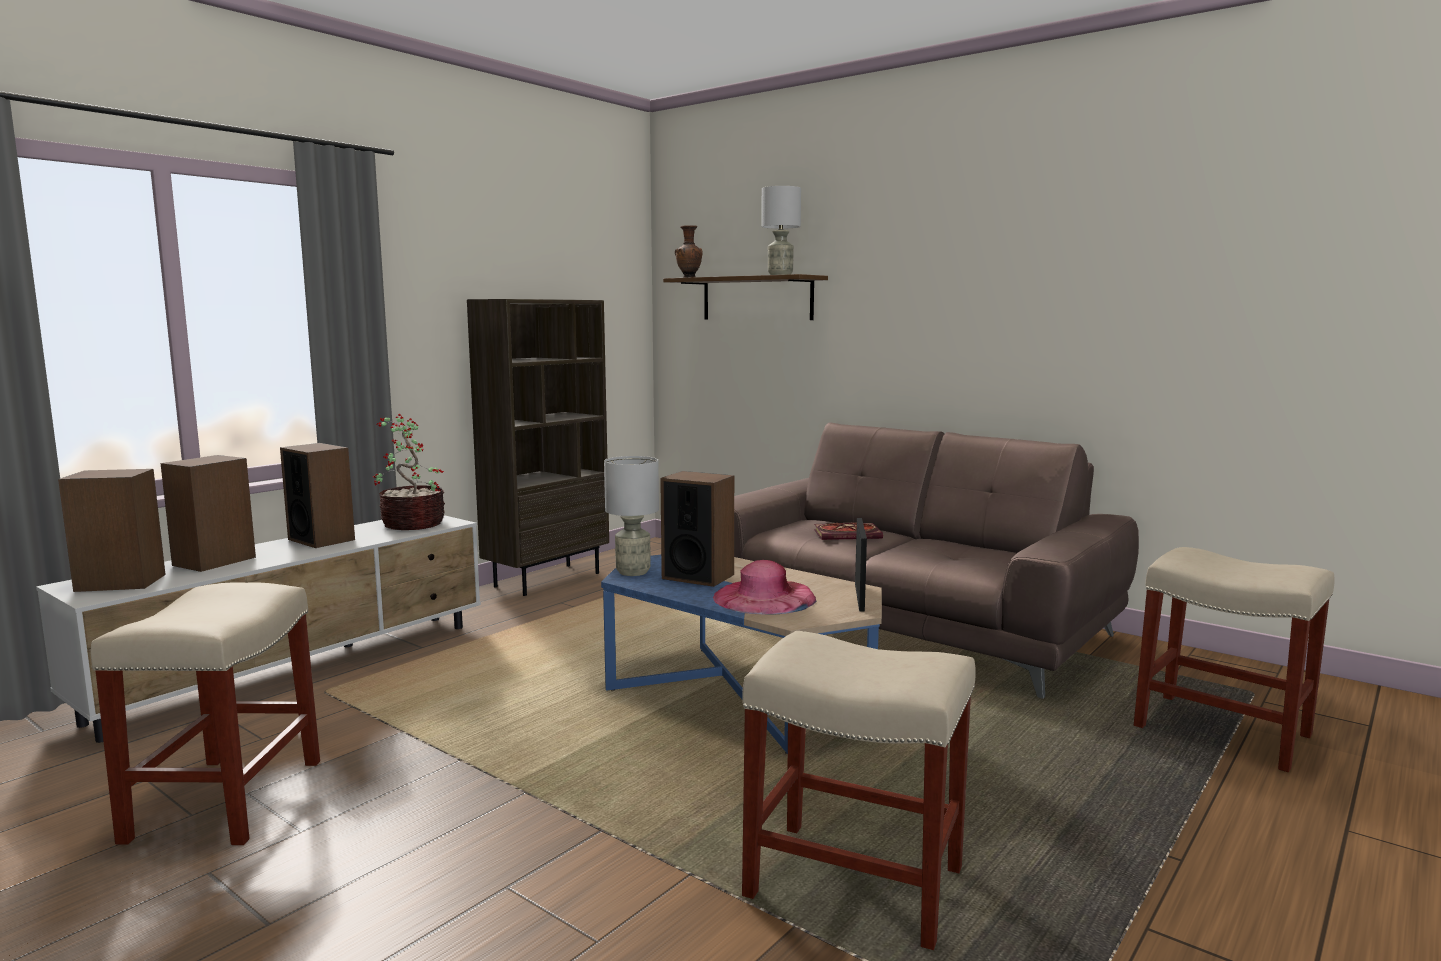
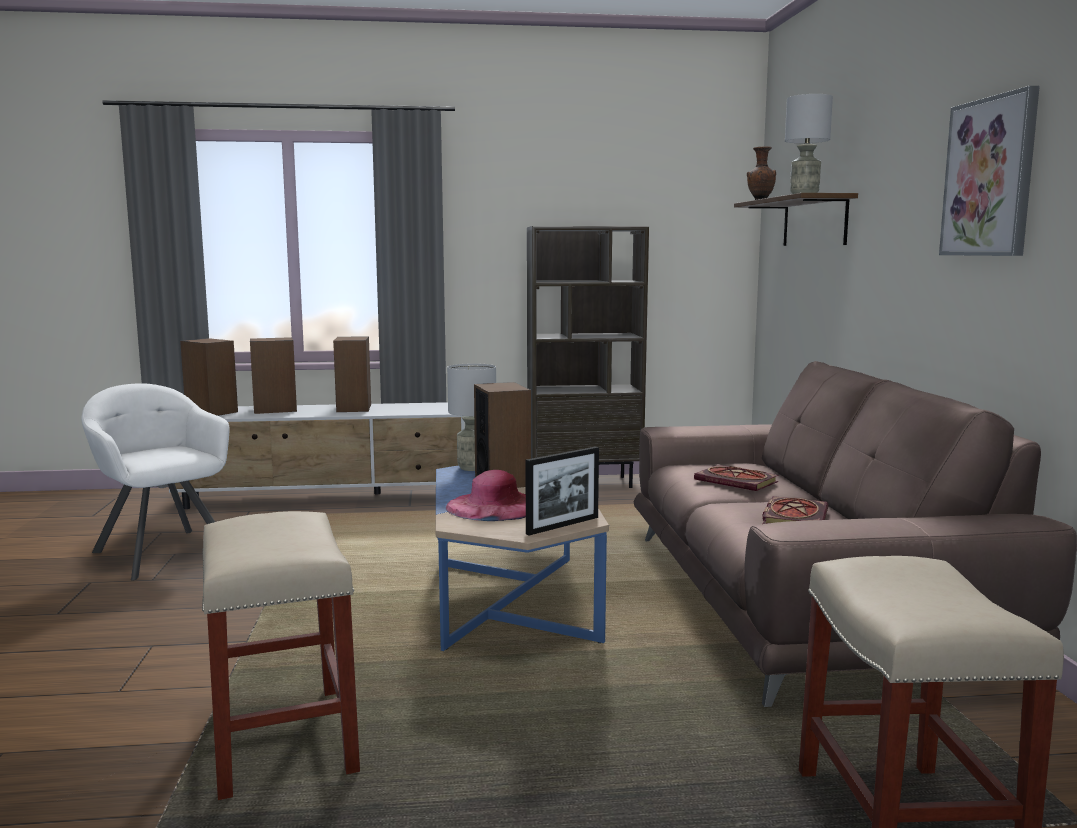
camera: 45 degrees right, 0 degrees up
beige stool [91,582,320,845] -> white armchair [81,383,230,580]
potted plant [372,414,445,530] -> none
none -> book [762,496,828,524]
none -> picture [939,86,1040,256]

